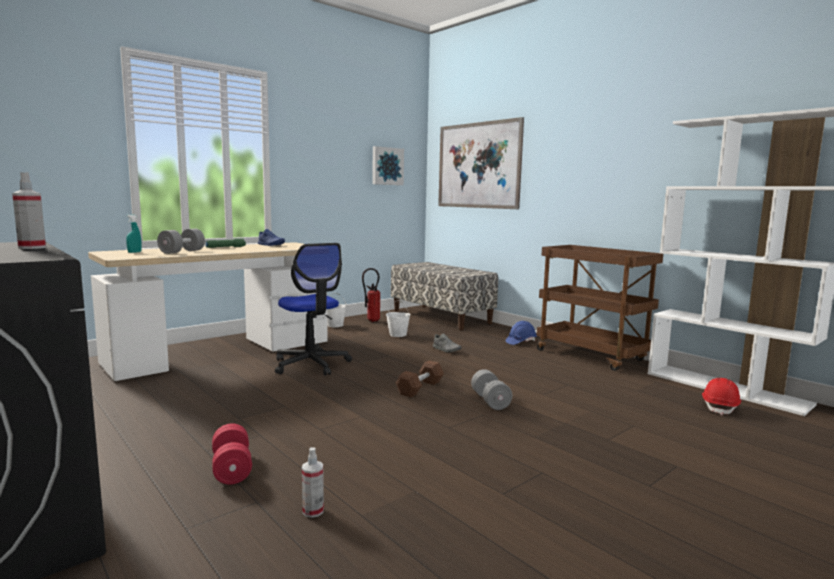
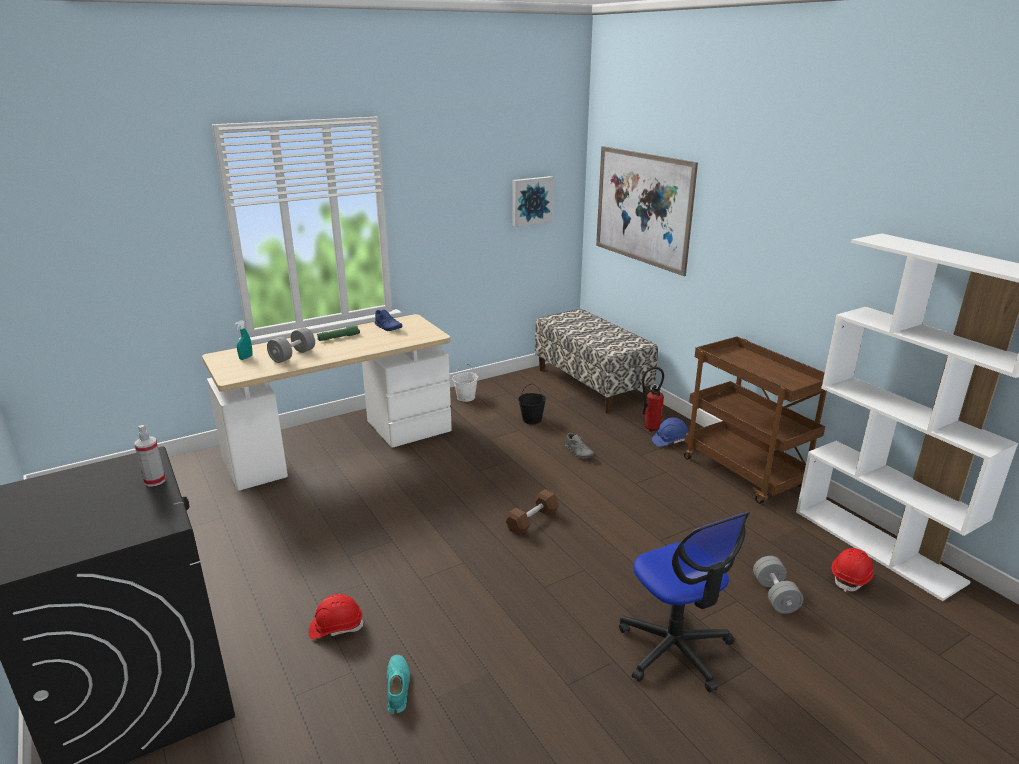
camera: 10 degrees right, 15 degrees up
red dumbbell [212,424,252,485] -> red hard hat [309,594,364,639]
office chair [275,243,352,375] -> office chair moved to [619,512,750,692]
spray bottle [302,447,324,518] -> turquoise shoe [387,655,410,714]
fire extinguisher [362,268,380,322] -> fire extinguisher moved to [642,367,664,432]
white bucket [386,300,411,337] -> black bucket [518,384,546,424]
grey dumbbell [471,369,512,410] -> grey dumbbell moved to [753,556,803,614]

